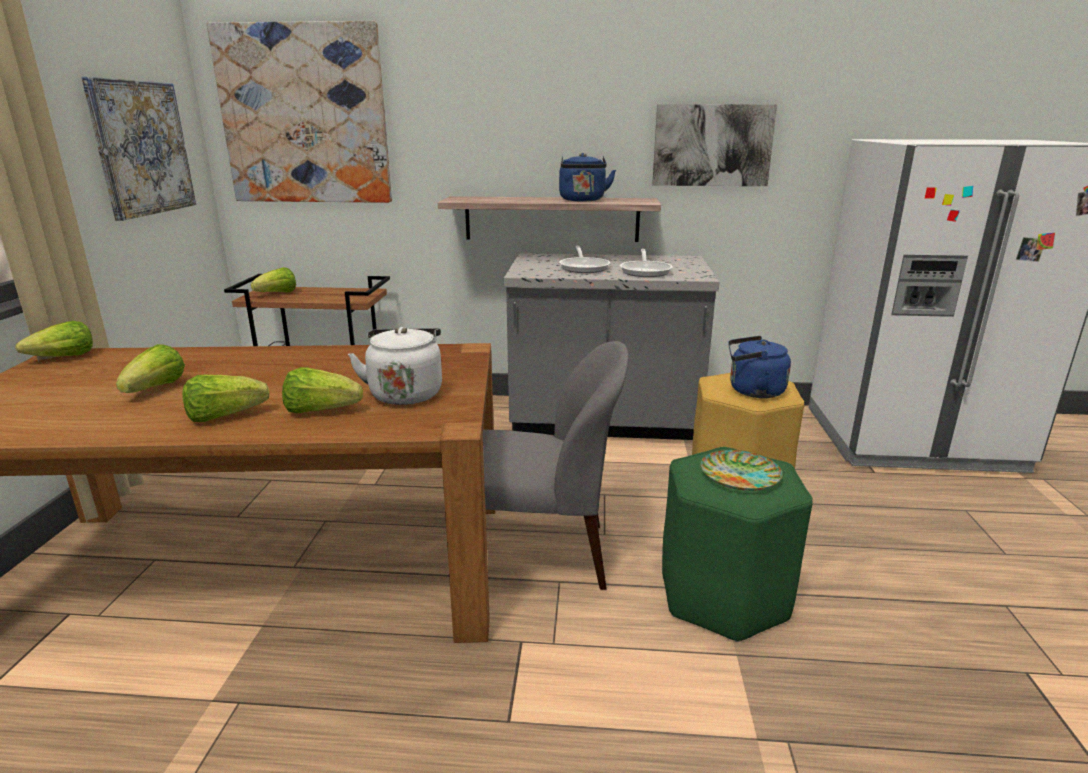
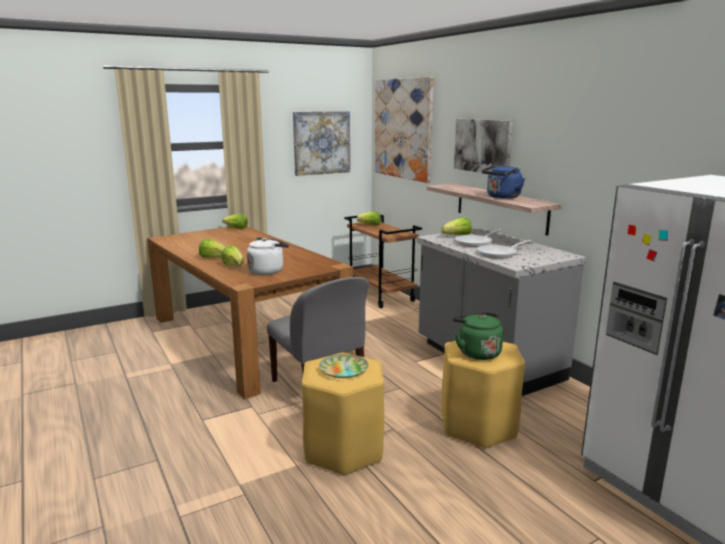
camera: 55 degrees right, 5 degrees down
lettuce [116,344,185,393] -> lettuce moved to [441,217,472,236]
picture [652,104,777,186] -> picture moved to [454,119,513,173]
green stool [662,447,813,642] -> yellow stool [302,353,384,476]
blue kettle [728,336,791,398] -> green kettle [453,312,503,360]

